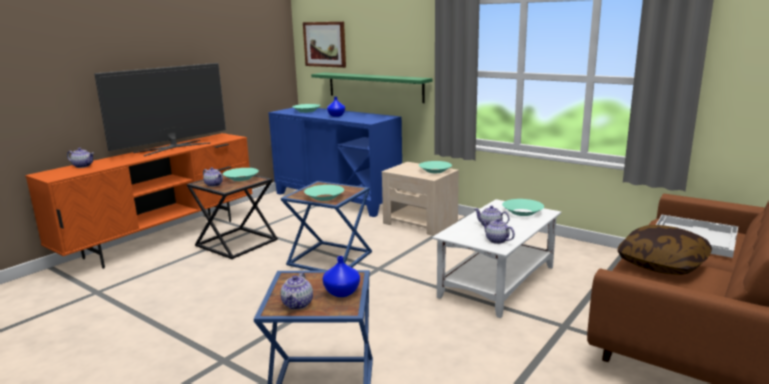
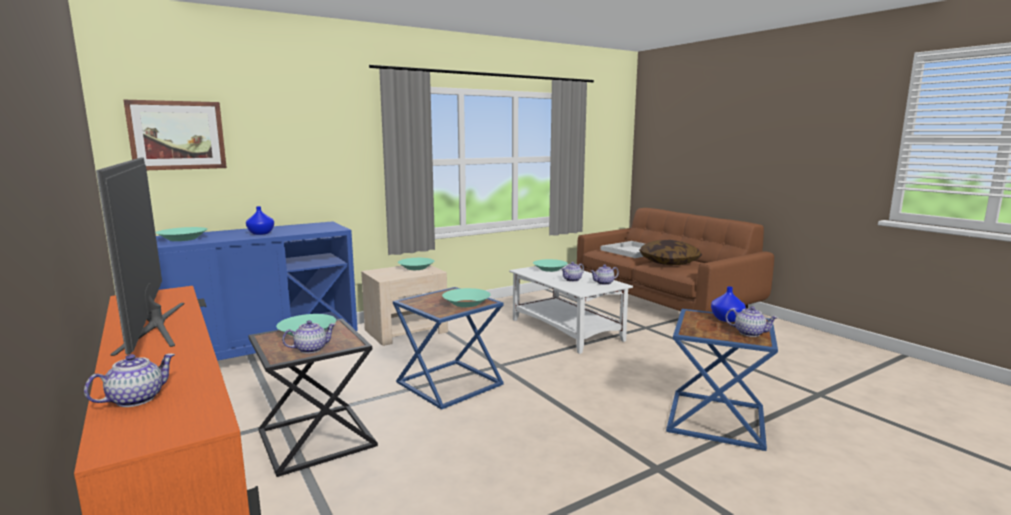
camera: 70 degrees left, 5 degrees down
green shelf [311,72,433,103] -> none

